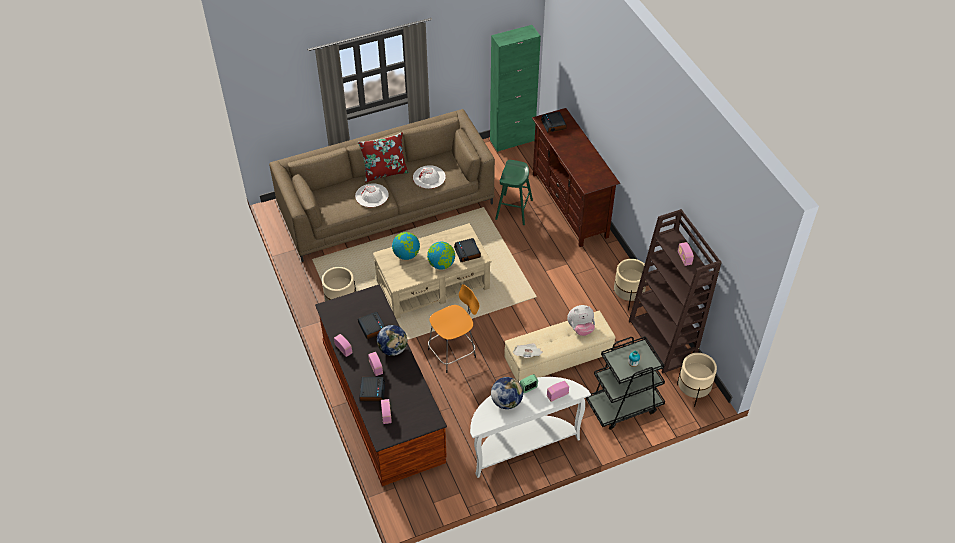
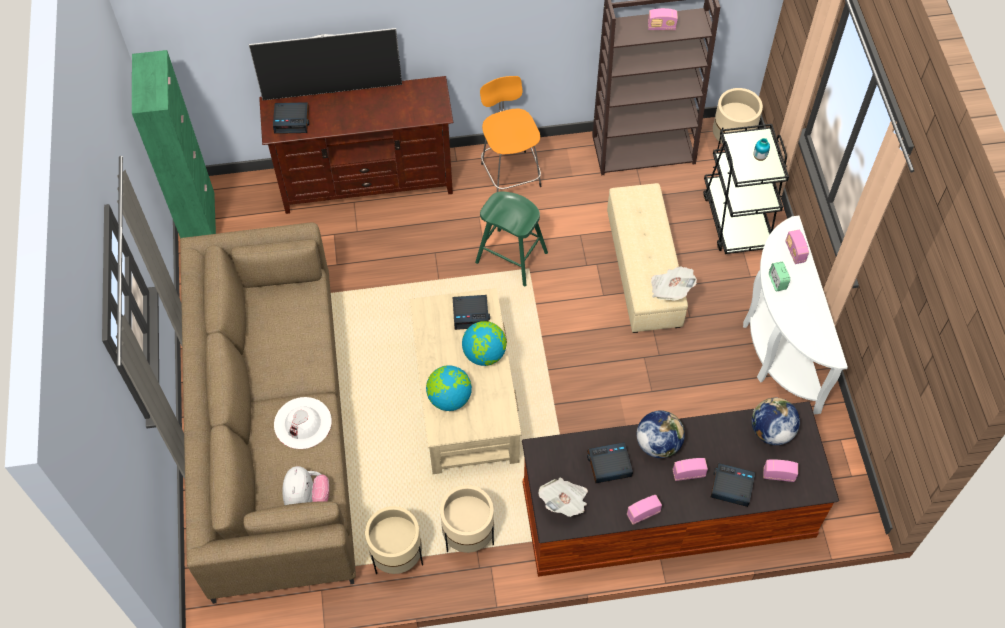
camera: 75 degrees left, 10 degrees up
red pillow [358,133,409,183] -> none
white hat [413,165,446,189] -> none
orange stool [428,284,480,373] -> orange stool moved to [480,76,542,192]
globe [491,377,523,409] -> globe moved to [752,397,800,445]
green stool [495,160,533,225] -> green stool moved to [475,191,548,286]
plush toy [567,305,595,336] -> plush toy moved to [282,466,329,505]
beige planter [614,259,646,310] -> beige planter moved to [365,506,423,574]
none -> television [249,28,402,100]
none -> newspaper [539,478,588,517]

